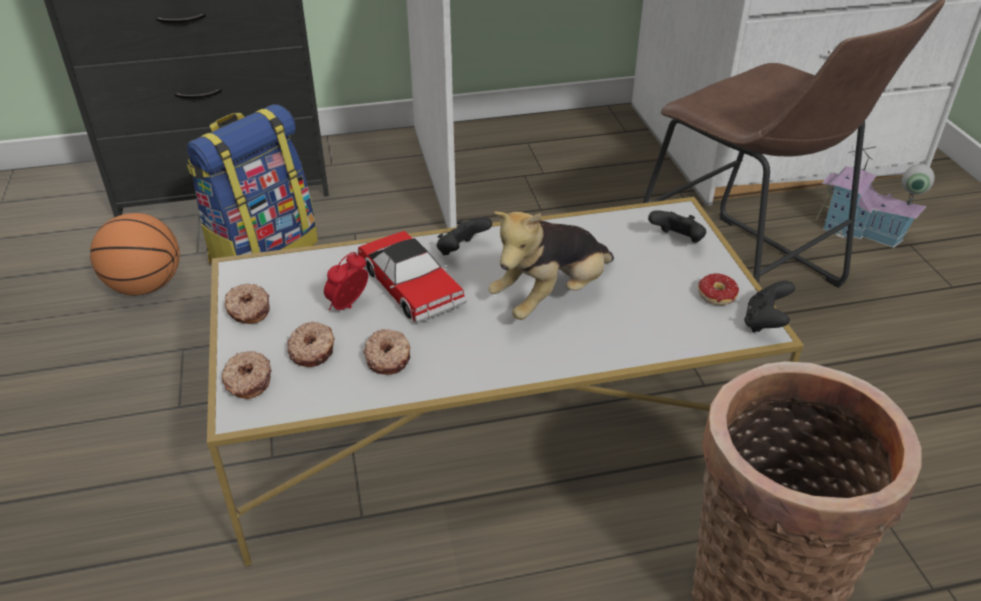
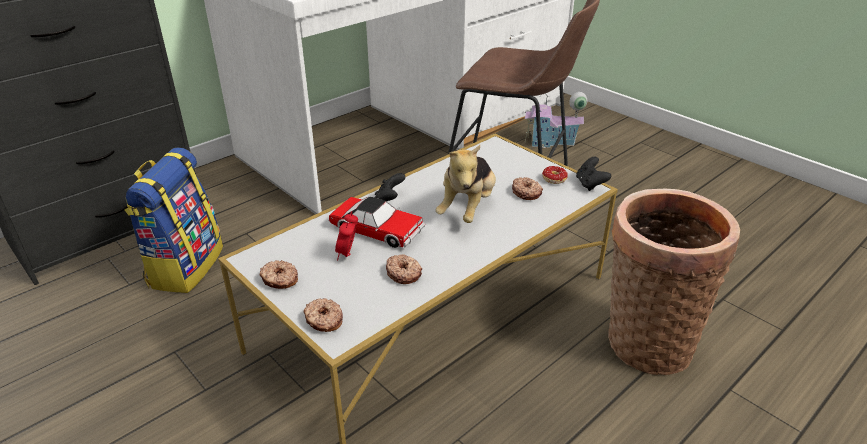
camera: 30 degrees left, 5 degrees down
basketball [90,213,180,296] -> none
donut [287,321,335,367] -> donut moved to [512,177,543,200]
black game controller [648,210,706,243] -> none

